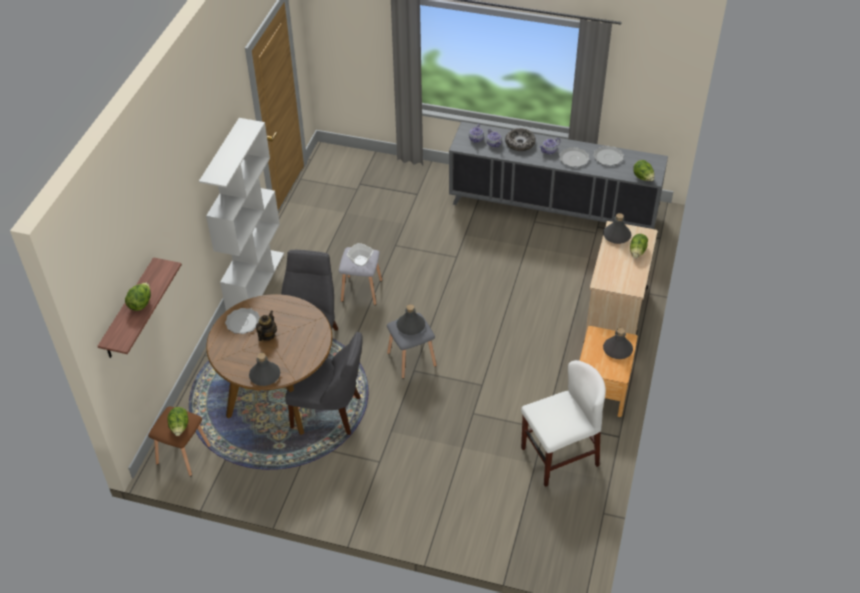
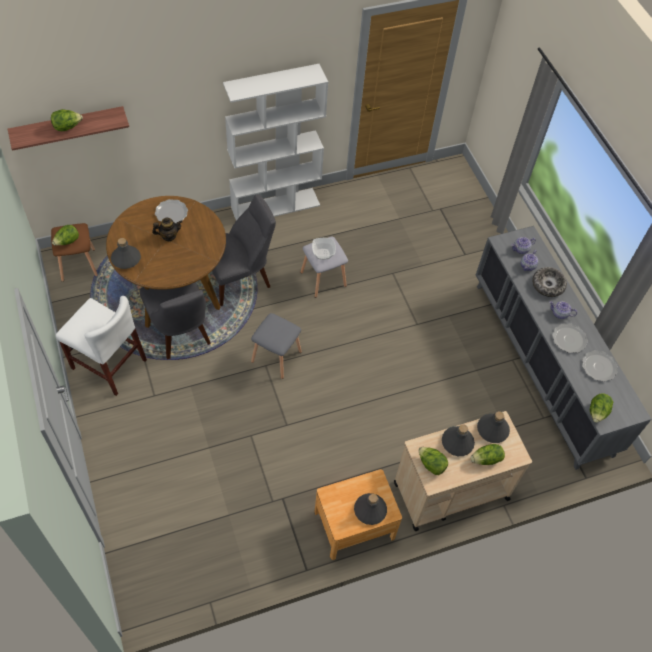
camera: 50 degrees right, 10 degrees up
grey bottle [396,304,425,335] -> grey bottle moved to [442,424,475,456]
white chair [521,360,606,487] -> white chair moved to [56,296,147,396]
none -> lettuce [418,447,448,475]

